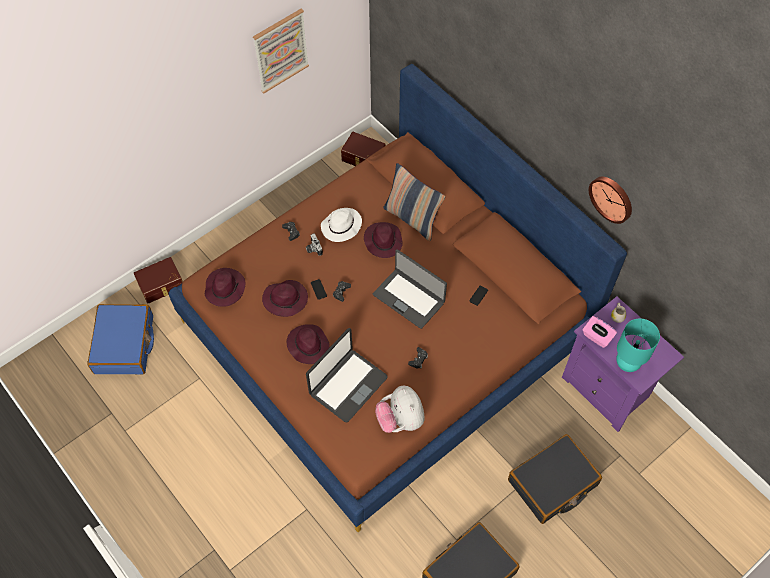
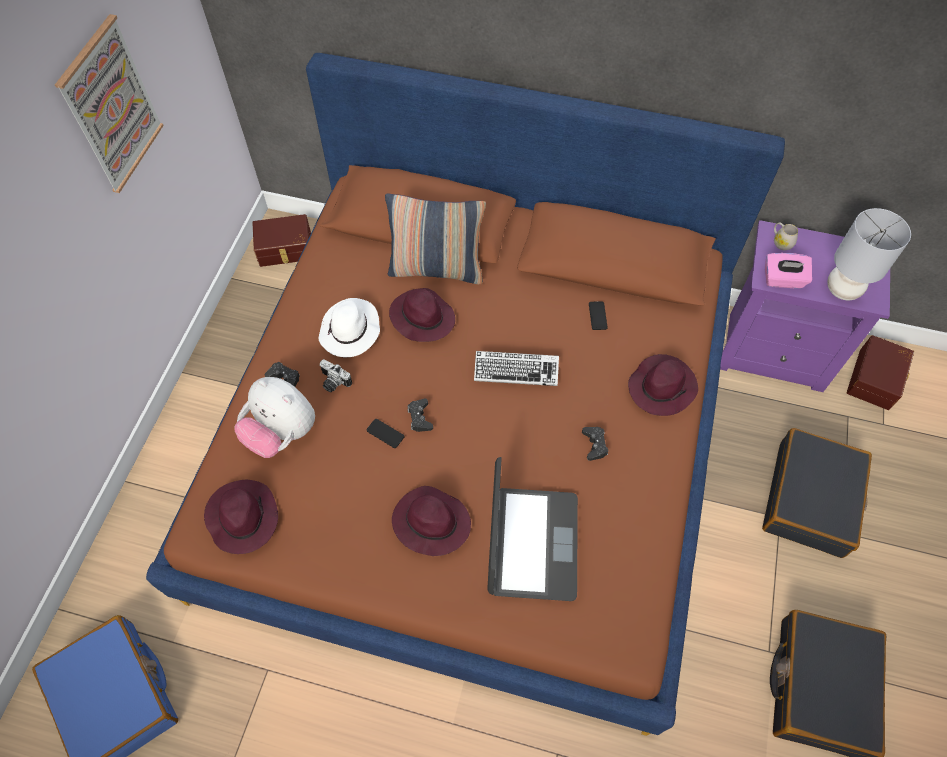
camera: 35 degrees left, 0 degrees up
brown storage box [134,257,183,304] -> brown storage box moved to [847,335,914,410]
purple hat [262,280,308,317] -> purple hat moved to [628,354,698,416]
laptop [373,249,447,329] -> keyboard [474,351,559,386]
plush toy [375,386,425,433] -> plush toy moved to [234,377,315,458]
wall clock [589,177,632,224] -> none
turquoise table lamp [616,318,660,372] -> grey table lamp [827,208,911,300]

